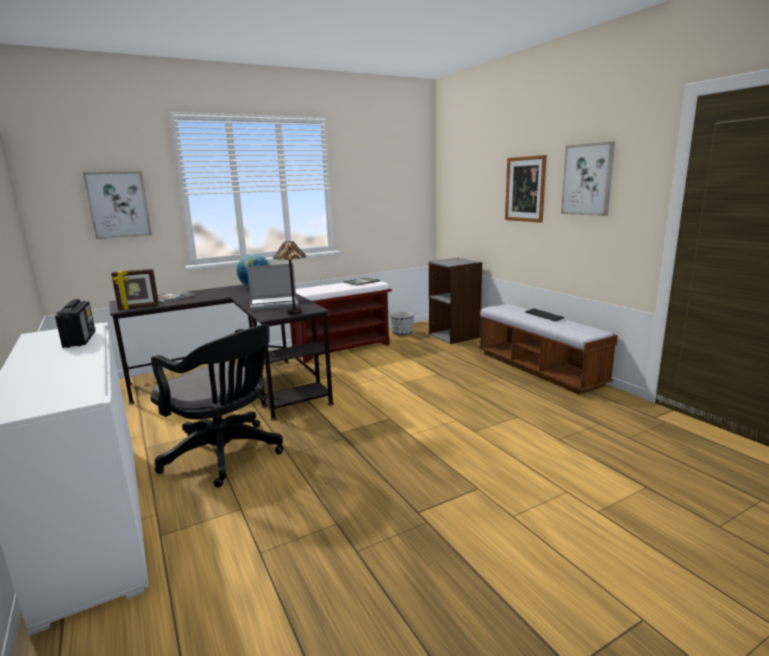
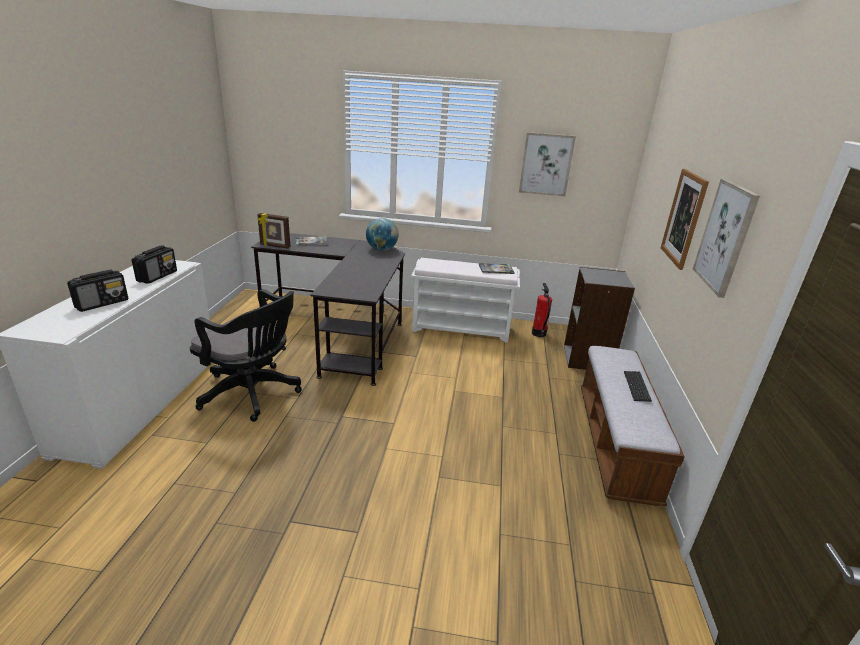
camera: 35 degrees right, 10 degrees up
picture [83,171,152,239] -> picture moved to [519,132,576,196]
black office chair [150,324,283,488] -> black office chair turned 45 degrees counterclockwise [190,289,302,422]
laptop [247,264,299,310] -> none
table lamp [273,241,307,315] -> none
brown bench [290,281,392,363] -> white bench [411,258,520,343]
planter [390,312,414,336] -> fire extinguisher [532,283,552,337]
none -> radio [67,270,128,312]

